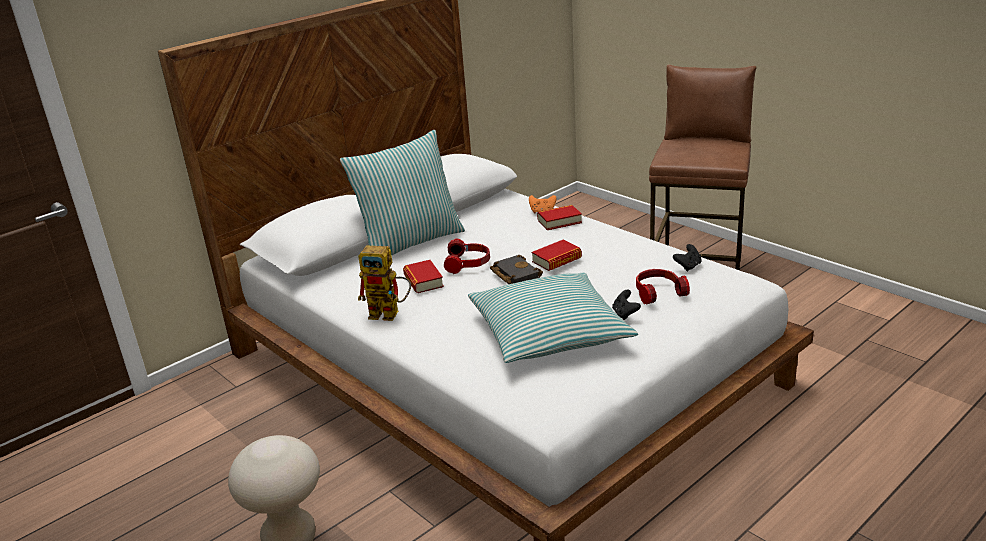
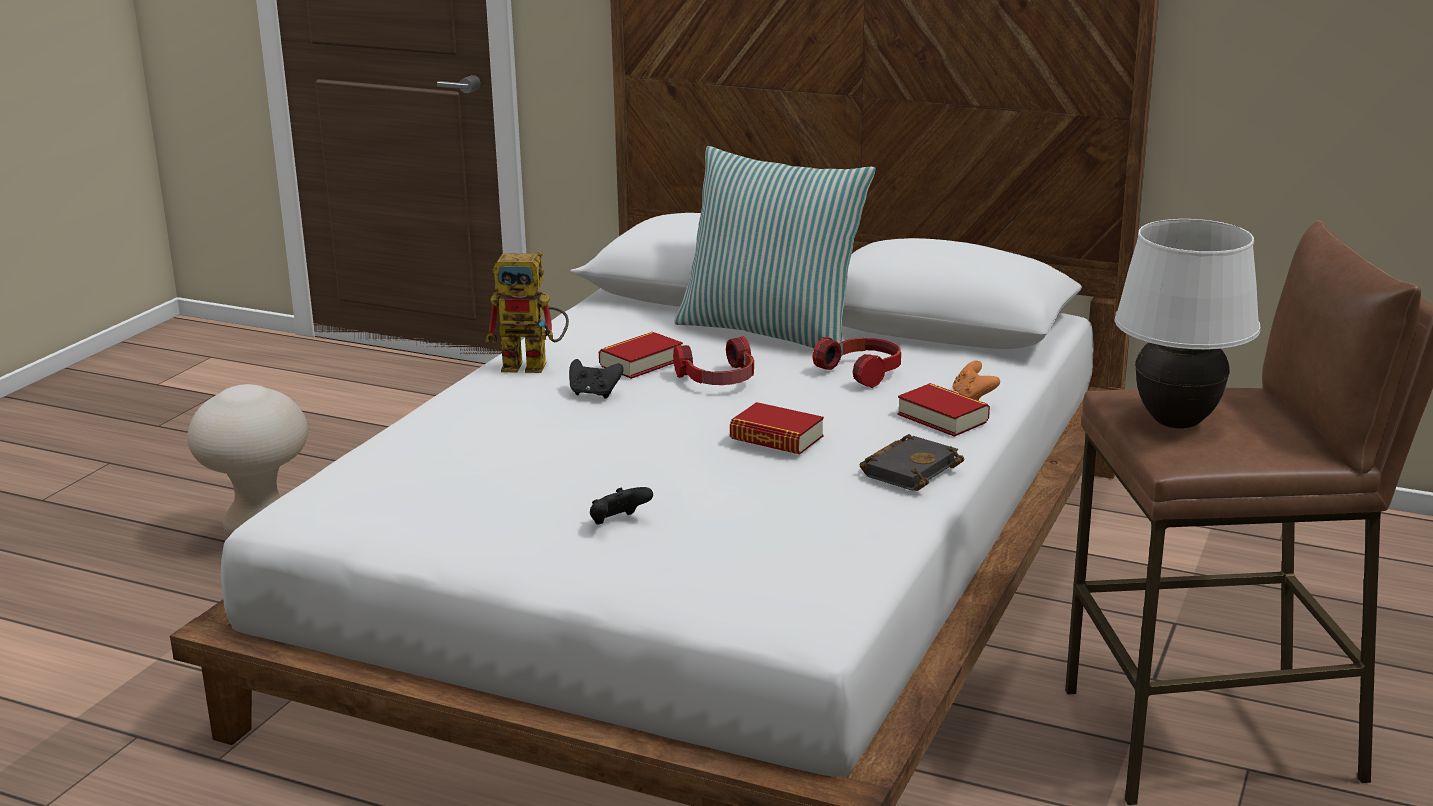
camera: 65 degrees right, 5 degrees down
toy robot [358,246,411,321] -> toy robot turned 75 degrees counterclockwise [485,251,569,373]
pillow [468,273,638,363] -> none
black book [490,255,543,284] -> black book moved to [860,434,964,491]
headphones [636,269,690,304] -> headphones moved to [812,337,901,388]
black game controller [673,244,701,272] -> black game controller moved to [569,359,624,399]
none -> white table lamp [1115,219,1260,428]

